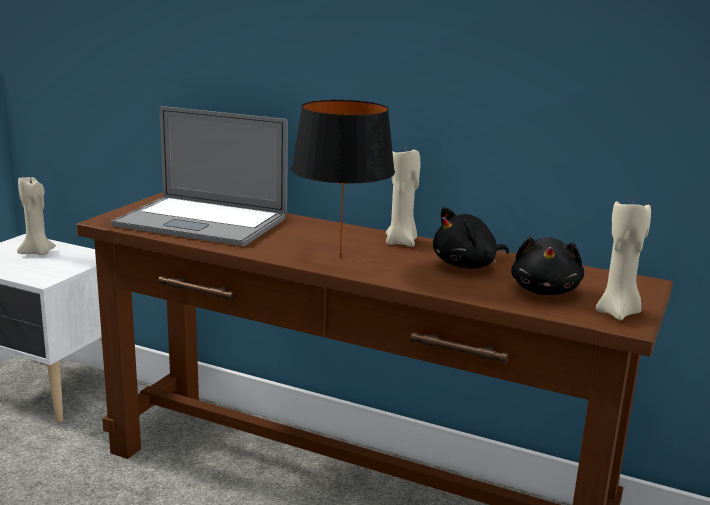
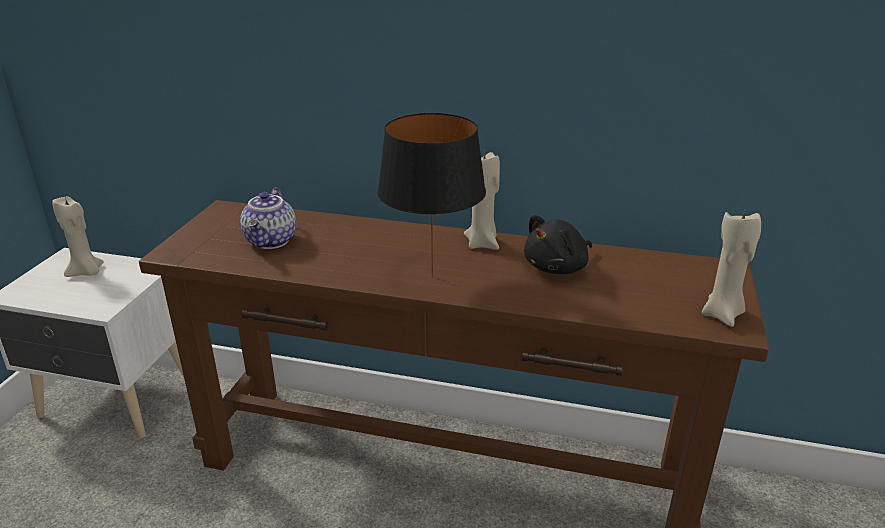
camera: 10 degrees left, 10 degrees up
laptop [111,106,288,246] -> teapot [240,188,296,249]
black plush toy [511,236,584,295] -> none

